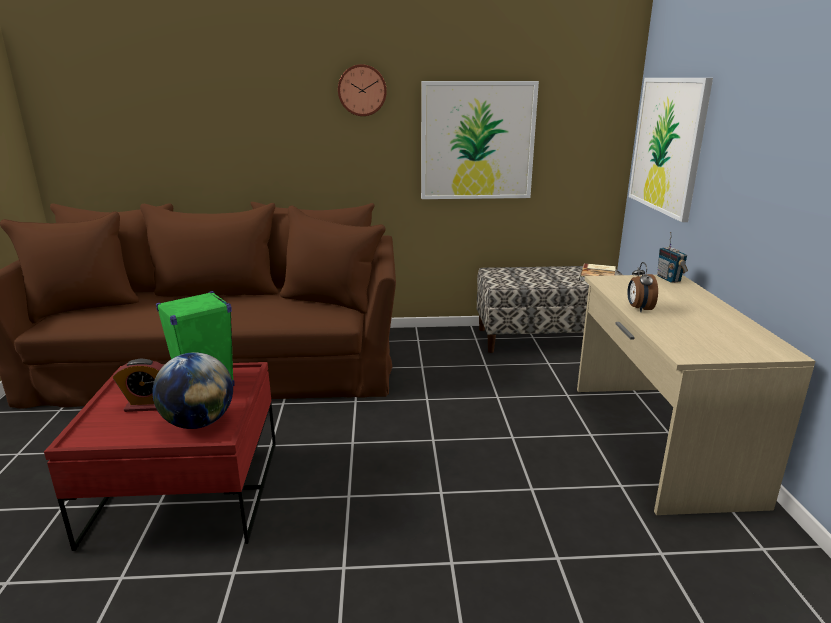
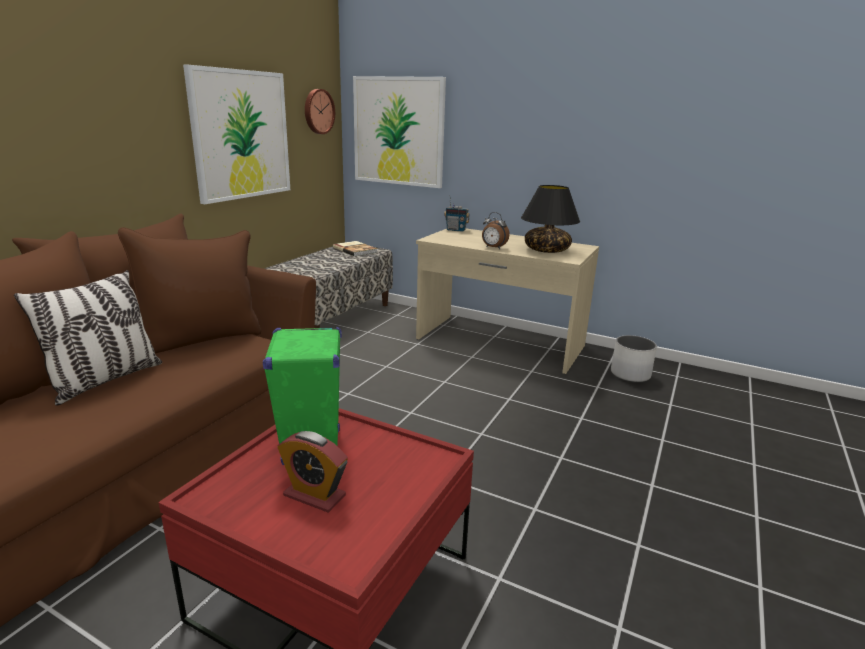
camera: 60 degrees left, 0 degrees up
alarm clock [113,359,164,412] -> alarm clock turned 90 degrees clockwise [278,431,348,513]
globe [152,352,233,429] -> none
wall clock [338,64,387,116] -> wall clock moved to [305,89,335,134]
none -> pillow [14,270,162,406]
none -> black table lamp [521,185,580,253]
none -> white planter [611,335,657,383]

